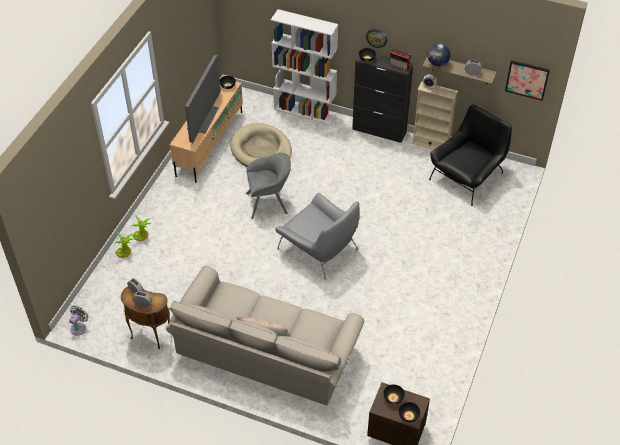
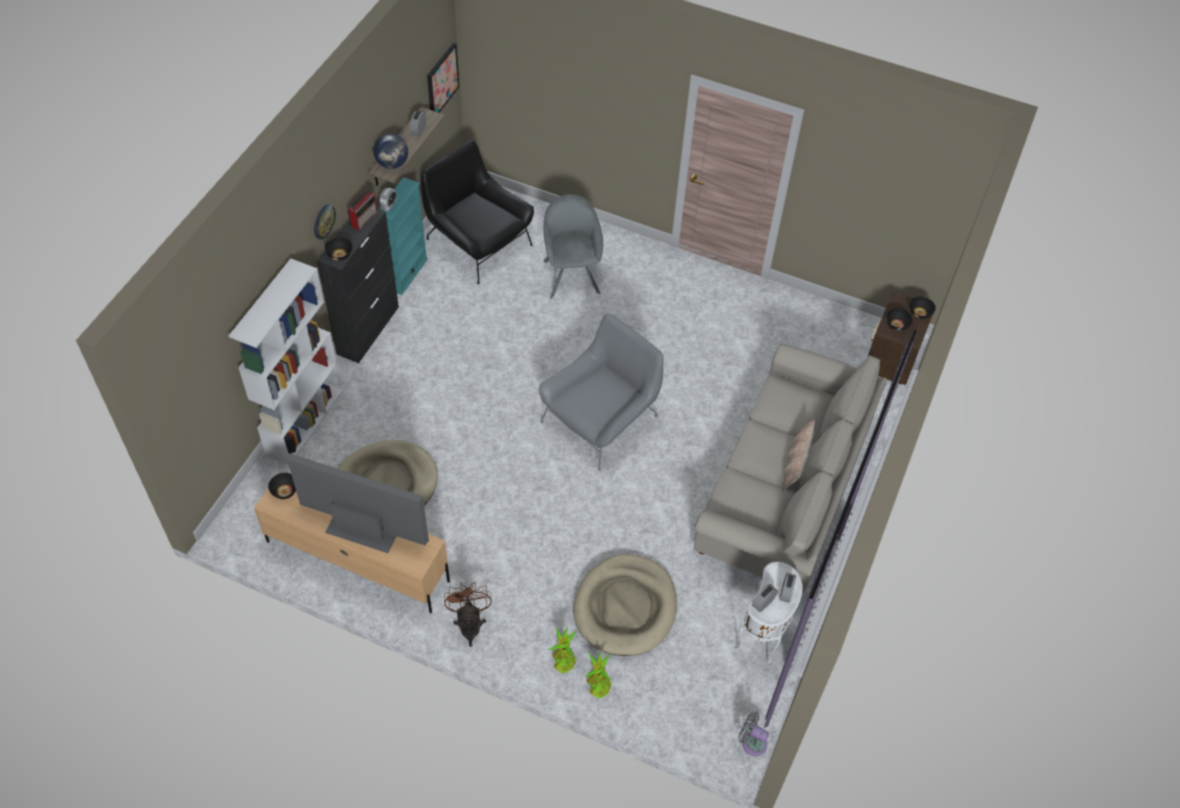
camera: 90 degrees left, 5 degrees up
brown side table [121,286,170,349] -> white side table [735,562,803,665]
grey armchair [246,153,291,219] -> grey armchair moved to [543,194,603,299]
beige bookcase [412,82,458,149] -> turquoise bookcase [379,177,428,295]
none -> brown fan [444,582,492,647]
none -> beige dog bed [573,554,677,656]

